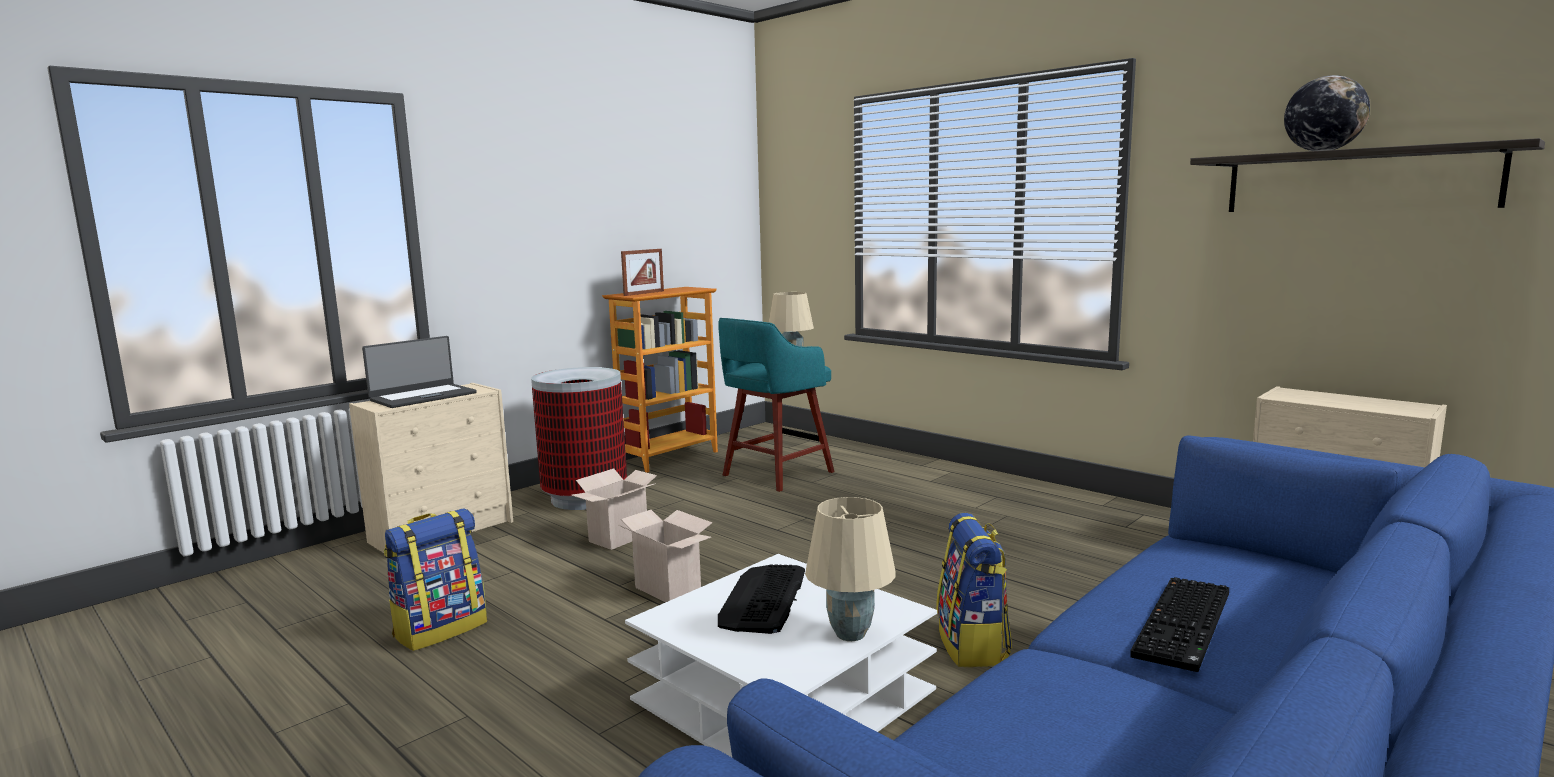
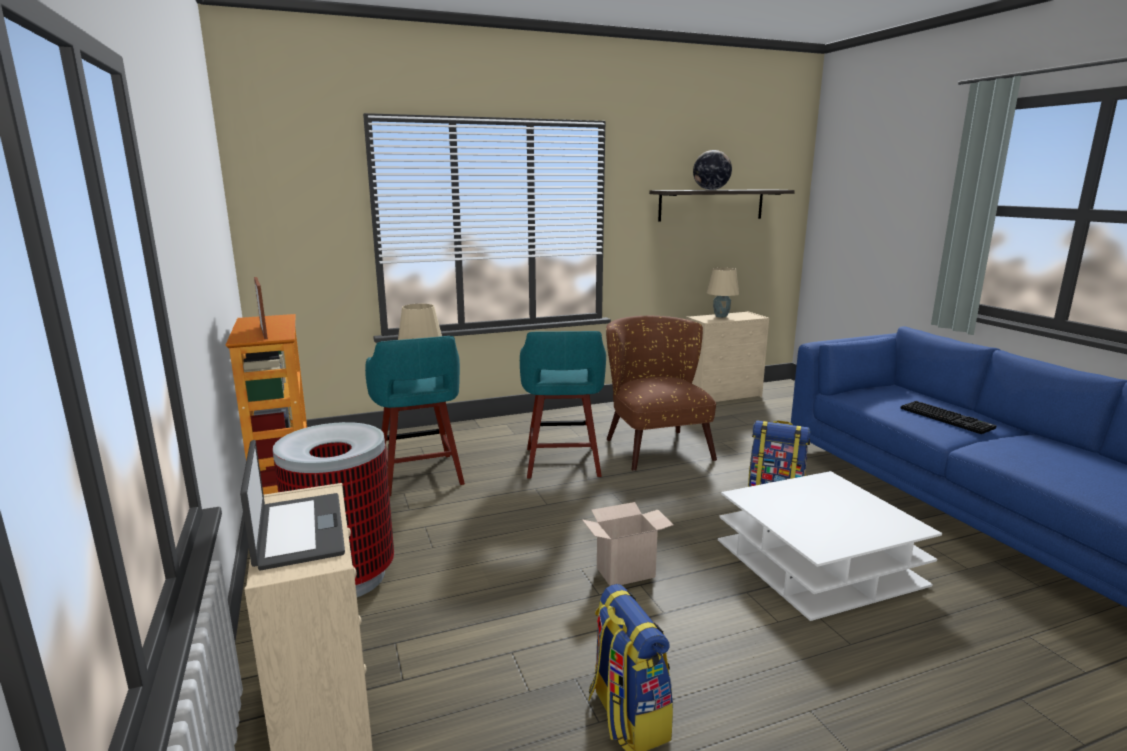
camera: 65 degrees left, 5 degrees up
cardboard box [571,469,657,550] -> none
keyboard [718,564,805,634] -> none
beige table lamp [805,497,896,641] -> beige table lamp moved to [707,267,739,318]
none -> turquoise stool [520,331,606,478]
none -> brown armchair [606,316,717,471]

